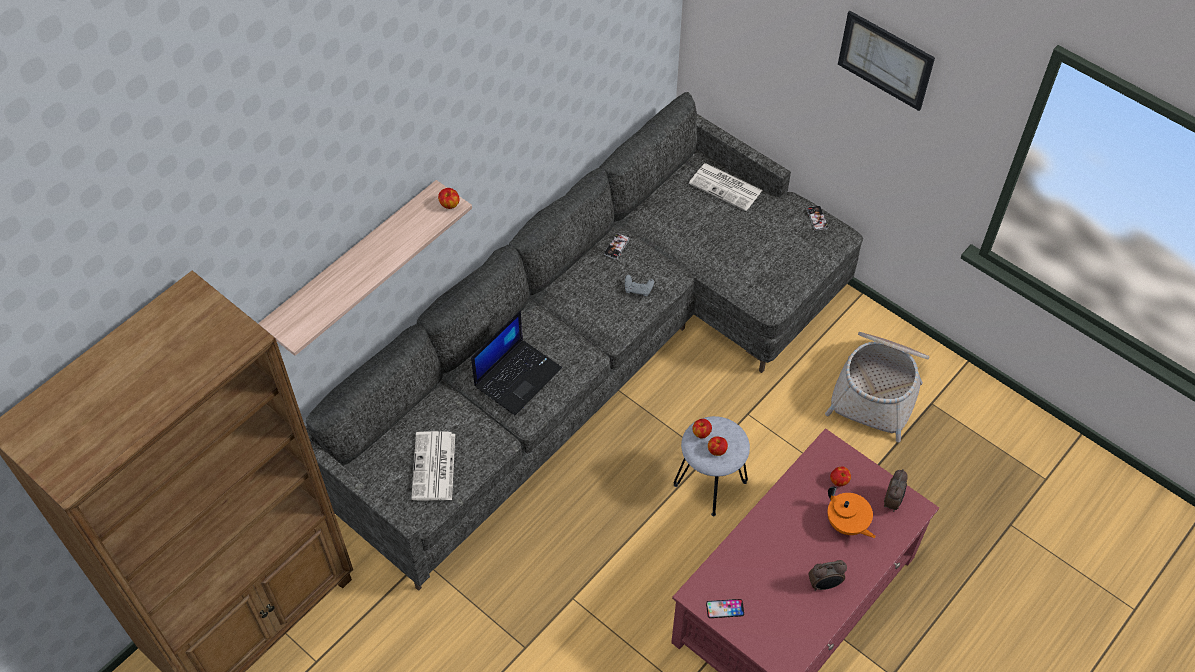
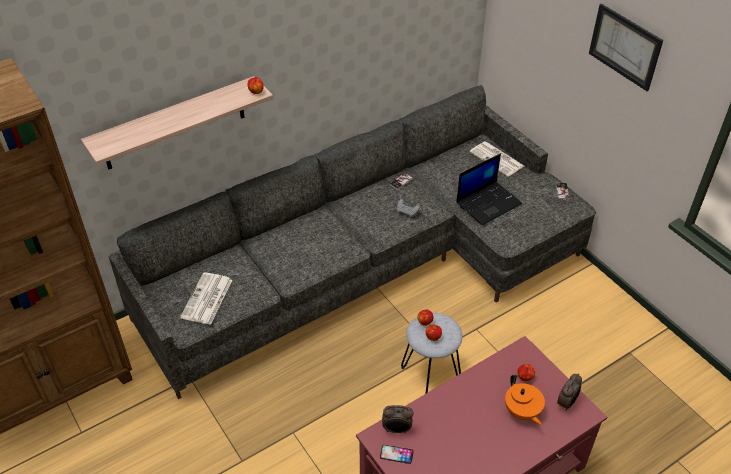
camera: 15 degrees right, 10 degrees down
laptop [471,310,562,415] -> laptop moved to [456,153,522,226]
alarm clock [808,560,847,591] -> alarm clock moved to [382,405,413,434]
basket [825,332,929,442] -> none

